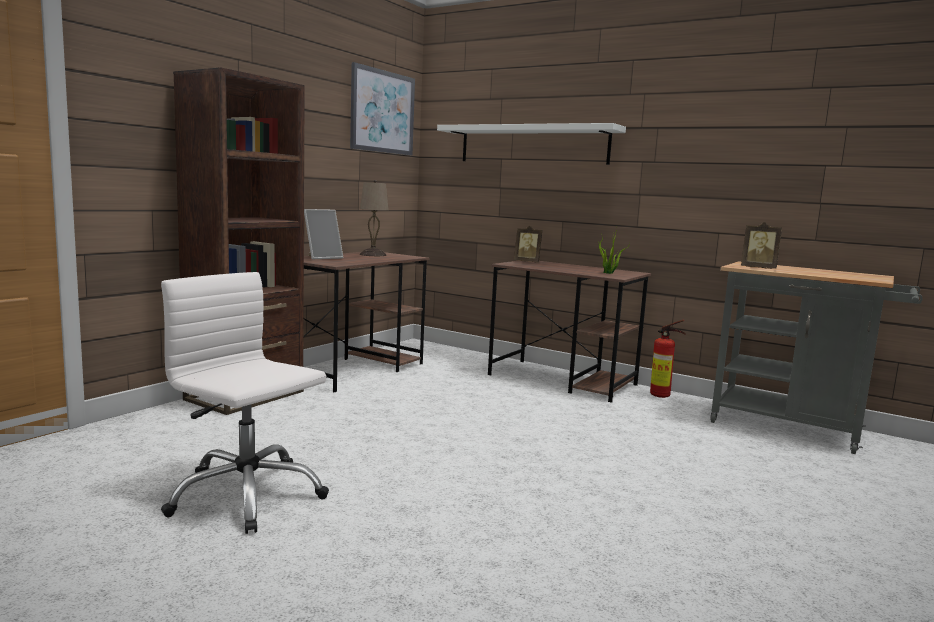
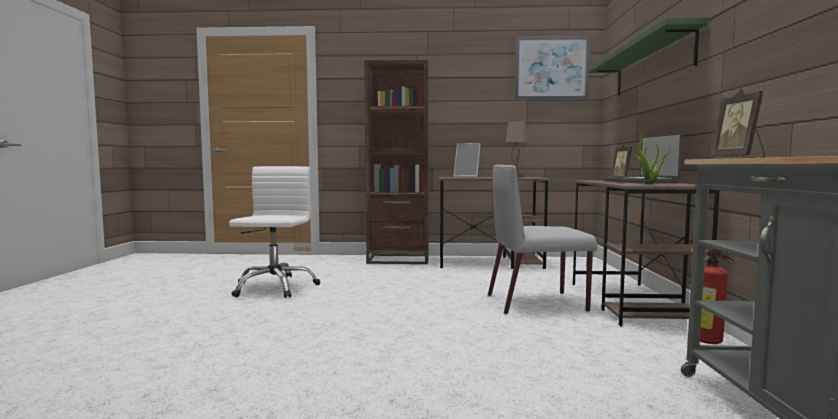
camera: 60 degrees right, 5 degrees down
white shelf [437,123,626,165] -> green shelf [588,17,708,96]
none -> grey chair [488,165,598,315]
none -> laptop [603,133,683,183]

